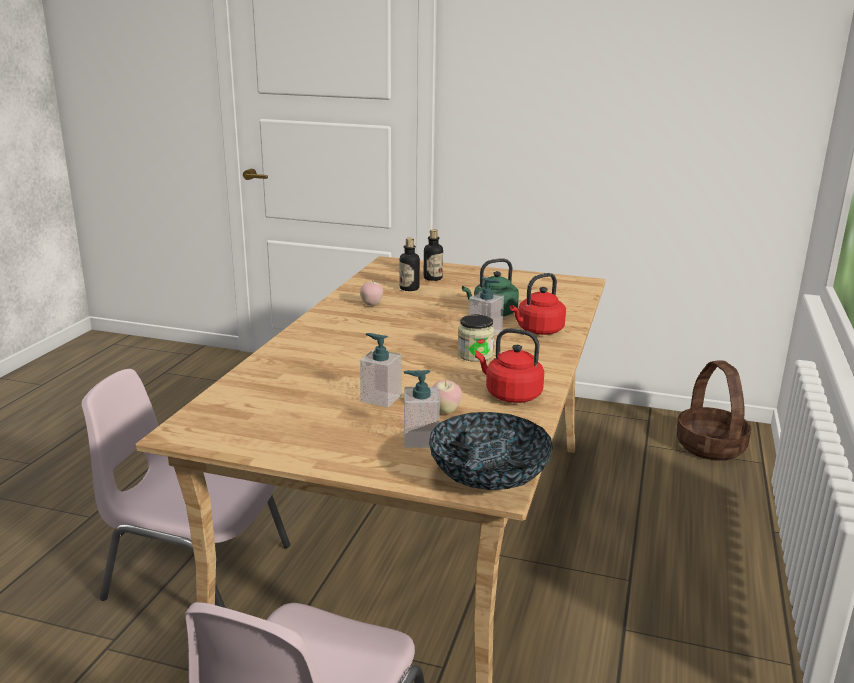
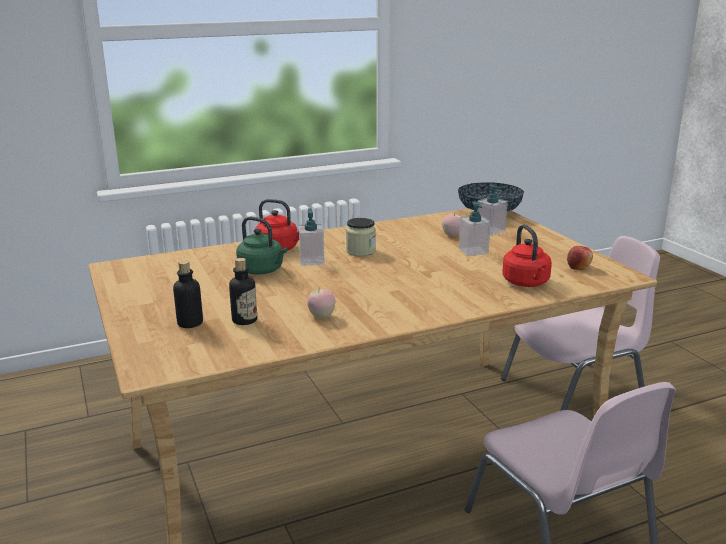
camera: 130 degrees left, 0 degrees up
red kettle [475,328,544,403] -> red kettle moved to [502,225,552,287]
basket [676,361,751,461] -> none
none -> apple [567,246,593,270]

